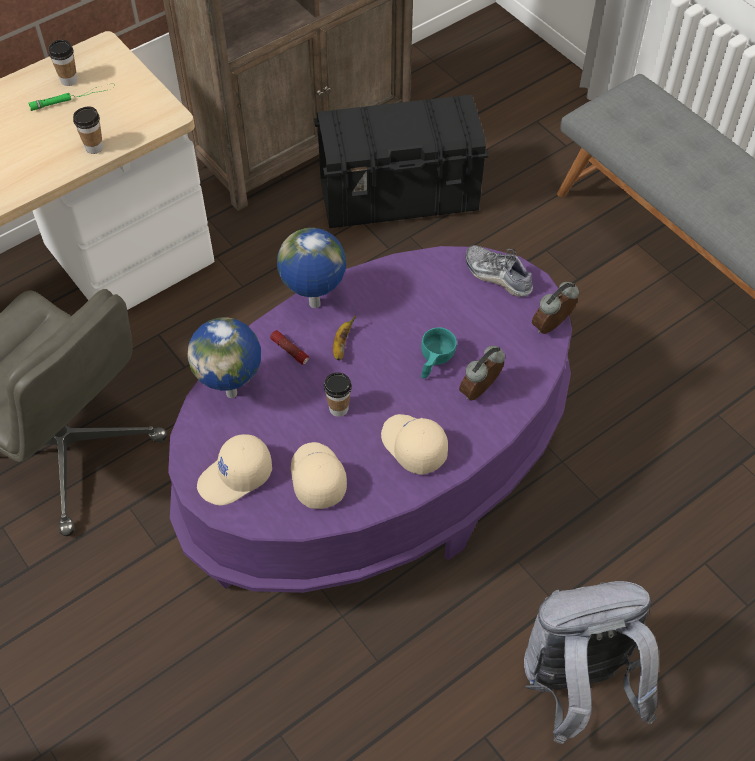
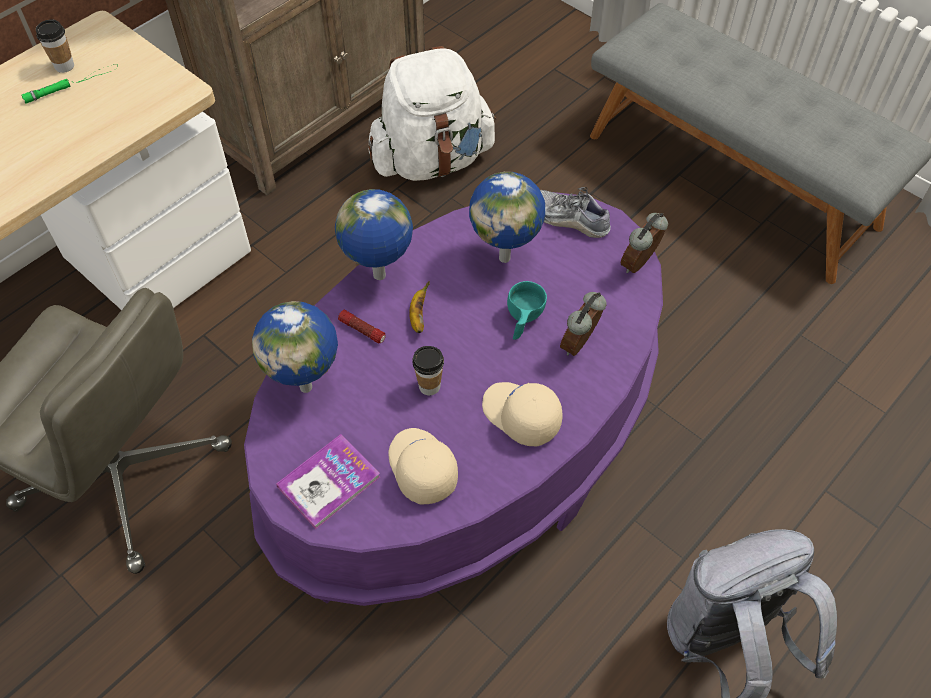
camera: 10 degrees left, 0 degrees up
cup [73,106,103,154] -> none
beige cap [197,434,272,506] -> book [276,434,380,529]
black storage box [314,95,488,228] -> white backpack [368,46,496,181]
none -> globe [469,172,545,263]

